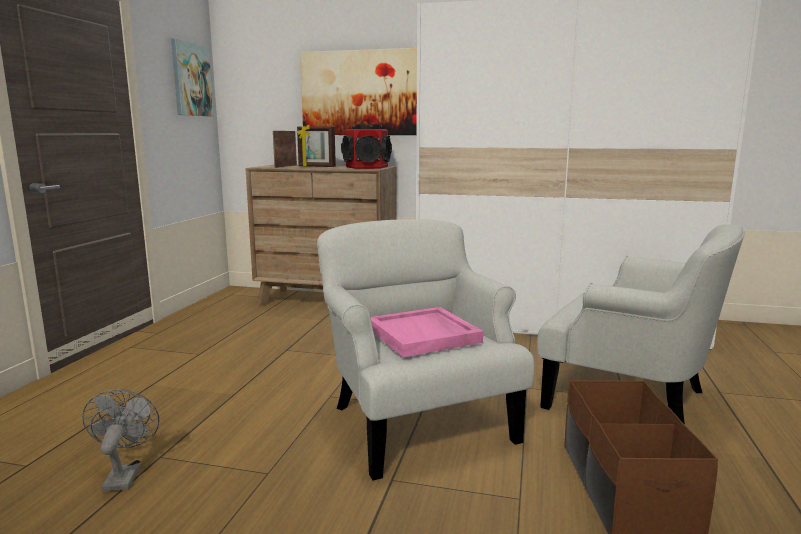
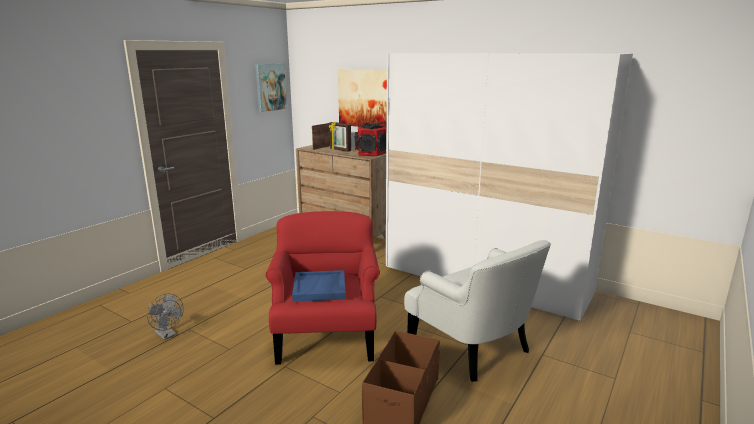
camera: 20 degrees right, 5 degrees up
grey fan [82,389,159,492] -> grey fan turned 120 degrees clockwise [147,293,184,340]
white armchair [317,219,534,481] -> red armchair [265,211,380,365]
pink tray [371,307,483,357] -> blue tray [292,270,346,302]

